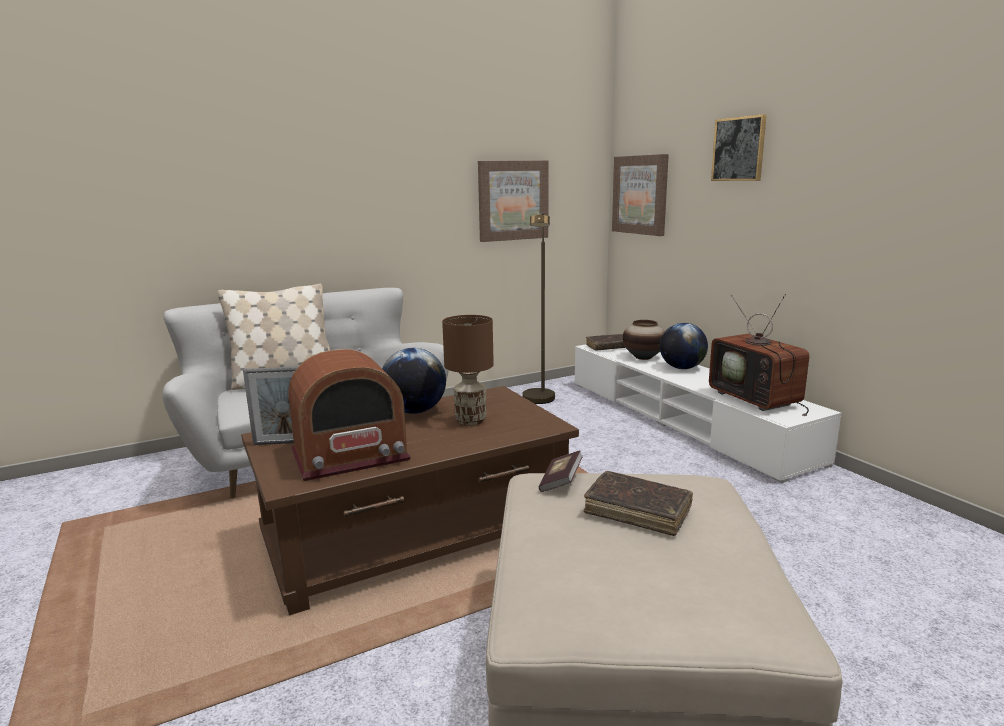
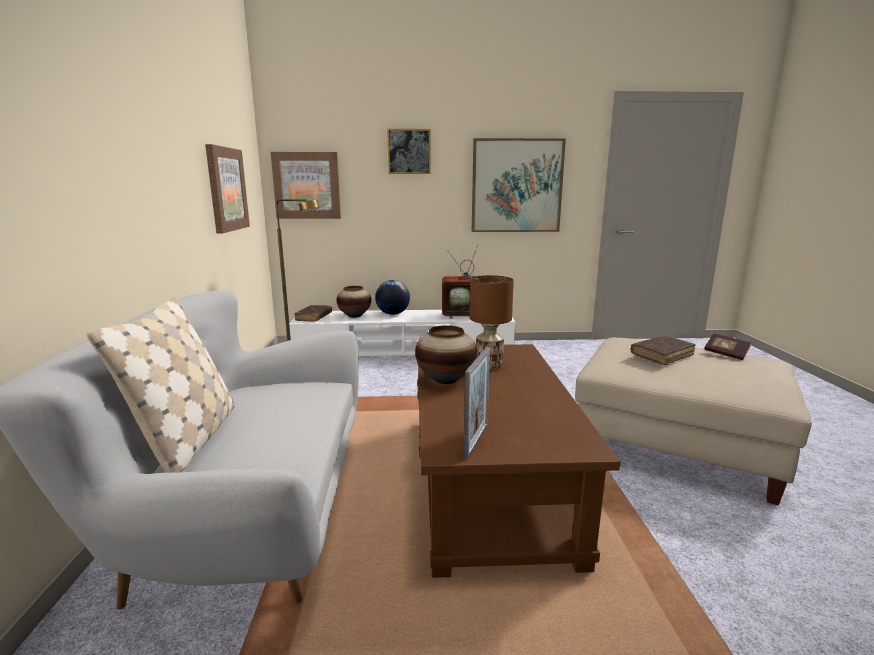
camera: 65 degrees left, 0 degrees up
radio [288,349,411,481] -> none
globe [382,348,446,414] -> vase [415,325,478,384]
book [539,450,583,492] -> book moved to [705,333,751,360]
none -> picture [472,138,566,232]

